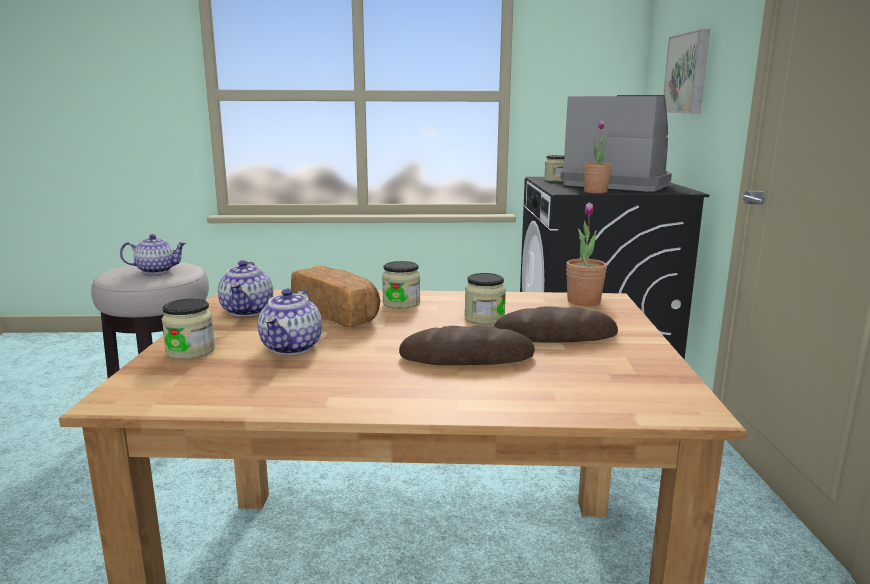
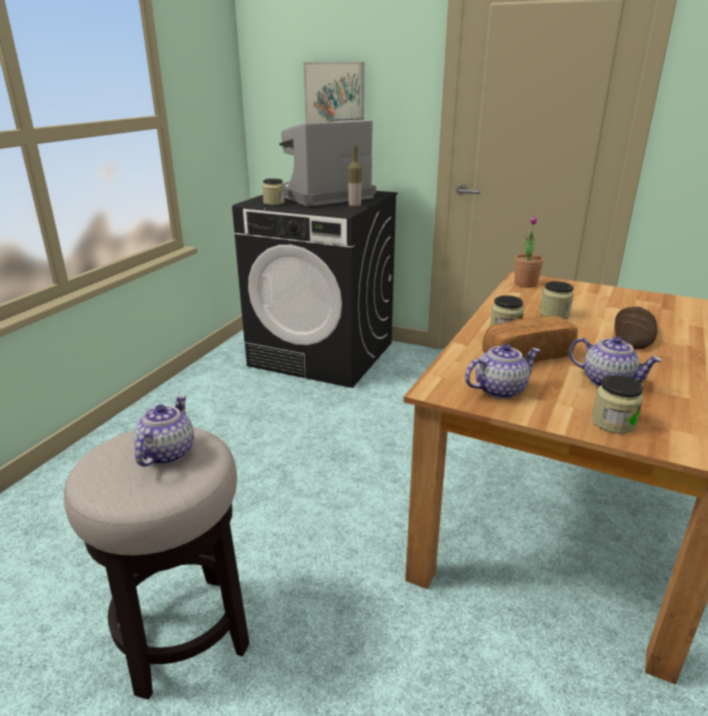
camera: 65 degrees left, 10 degrees up
teapot [218,260,273,316] -> teapot turned 45 degrees counterclockwise [465,344,541,399]
bread [494,306,618,343] -> none
potted plant [583,121,612,193] -> bottle [348,145,362,208]

